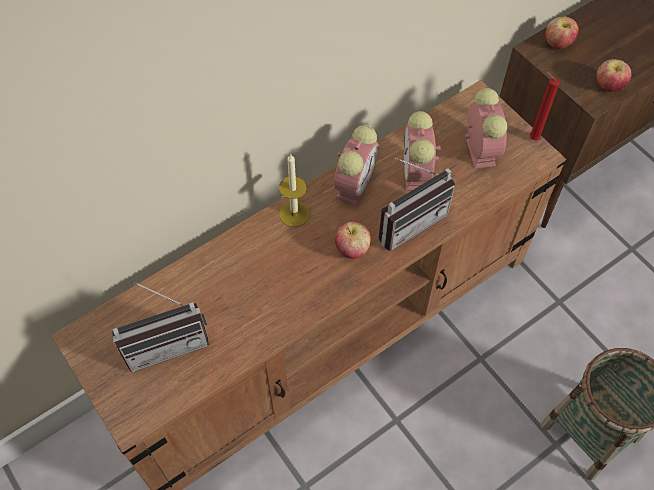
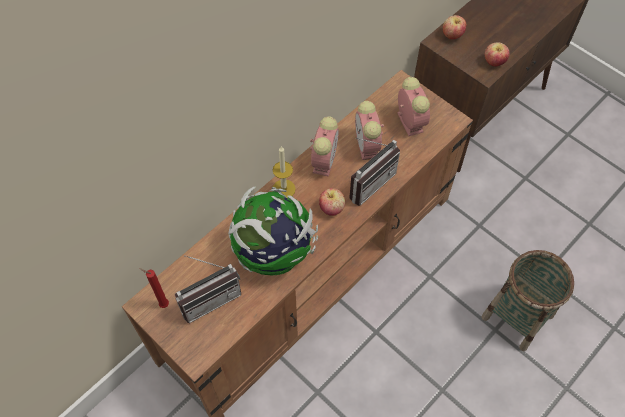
camera: 10 degrees left, 0 degrees up
red candle [529,71,560,141] -> red candle moved to [139,268,169,308]
none -> globe [228,187,318,275]

